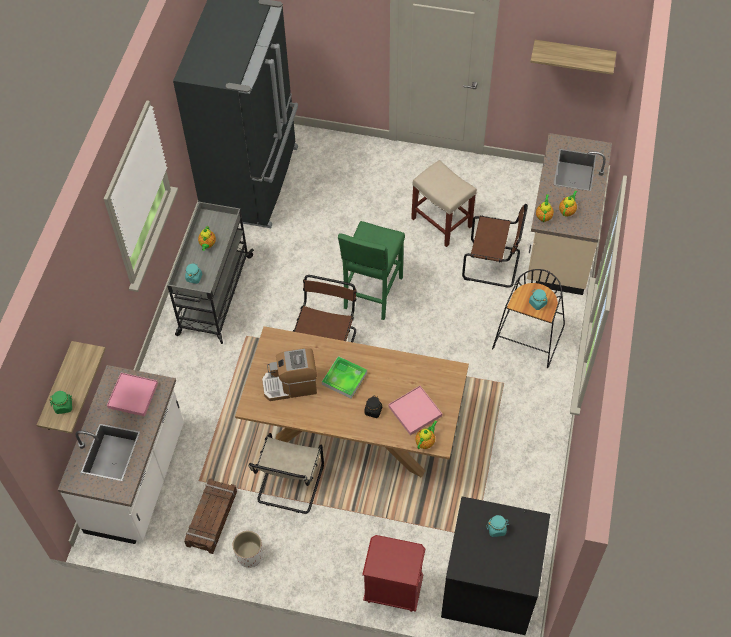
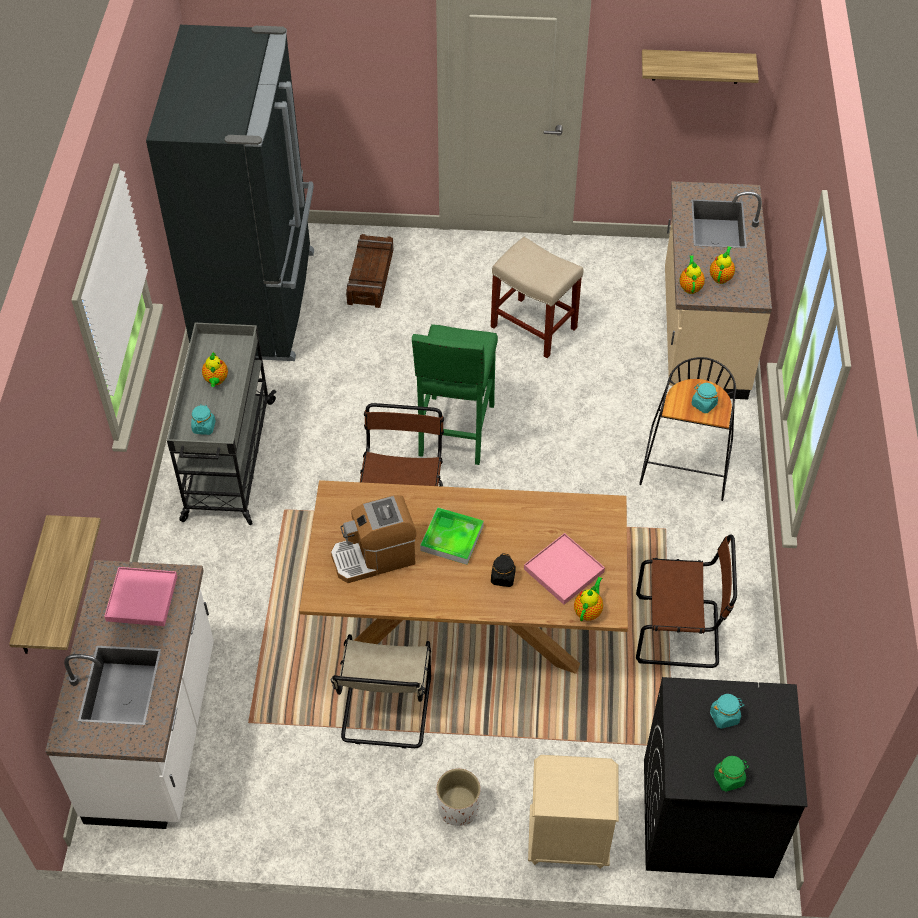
camera: 10 degrees left, 5 degrees down
green jar [49,391,72,414] -> green jar moved to [714,756,749,792]
crate [184,478,237,554] -> crate moved to [346,234,393,308]
white planter [232,531,263,568] -> white planter moved to [436,769,480,826]
red nightstand [362,535,425,612] -> beige nightstand [528,755,619,869]
brown chair [462,204,528,288] -> brown chair moved to [636,534,737,668]

